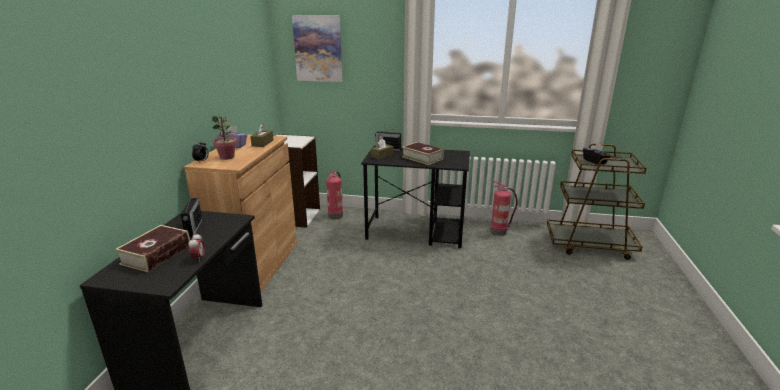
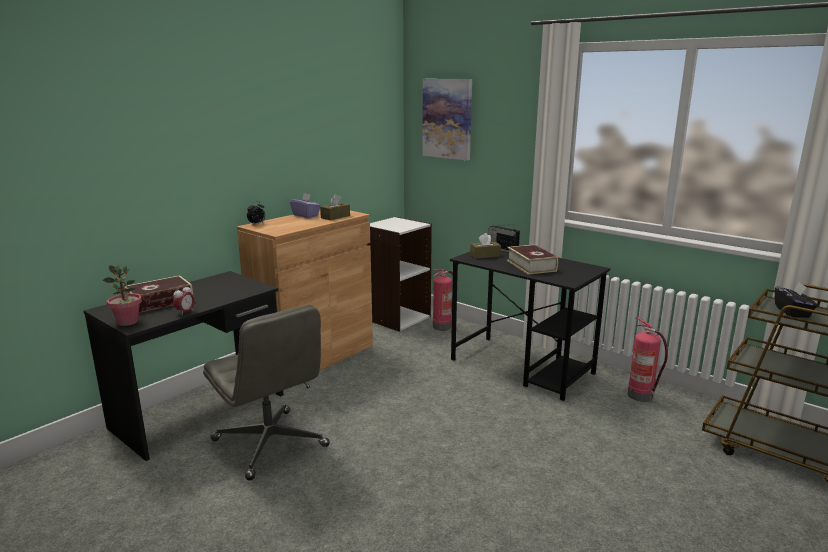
camera: 30 degrees right, 5 degrees down
radio [180,195,202,237] -> none
potted plant [212,115,237,160] -> potted plant moved to [103,265,142,326]
none -> grey office chair [203,305,330,481]

